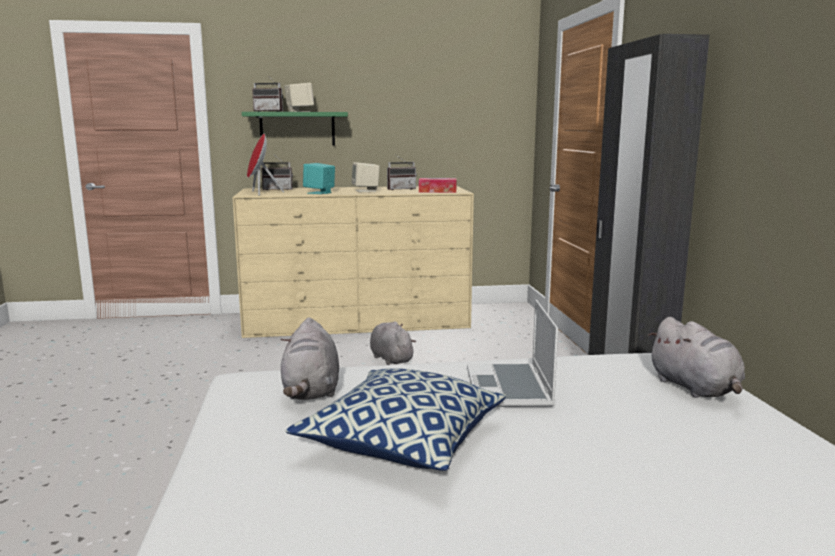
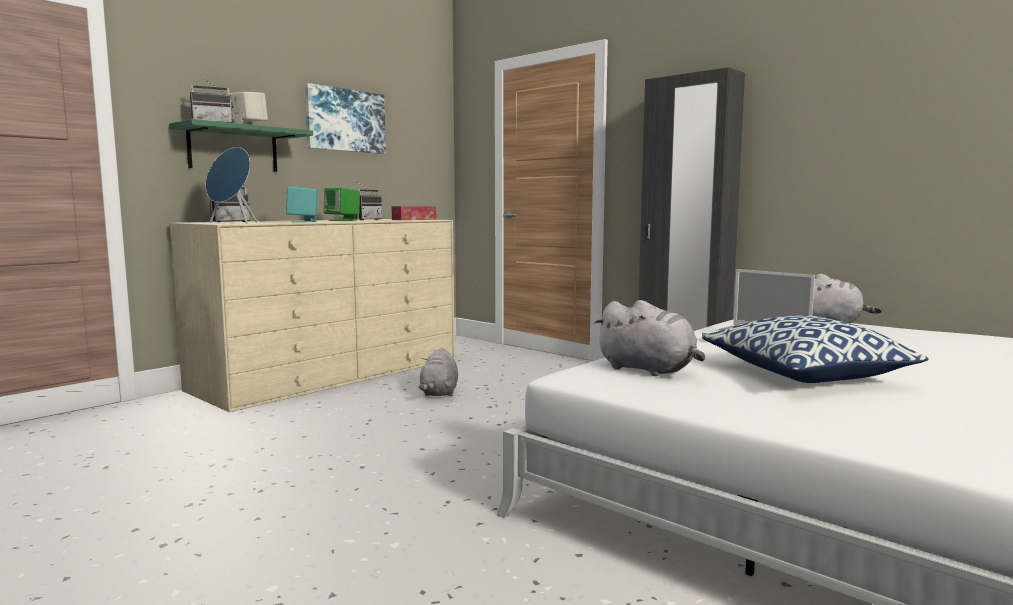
camera: 40 degrees left, 5 degrees down
red speaker [247,134,284,196] -> blue speaker [206,147,258,223]
beige speaker [352,162,380,192] -> green speaker [324,188,360,221]
grey plush toy [370,322,416,365] -> grey plush toy turned 105 degrees counterclockwise [419,348,458,396]
none -> picture [305,83,386,154]

